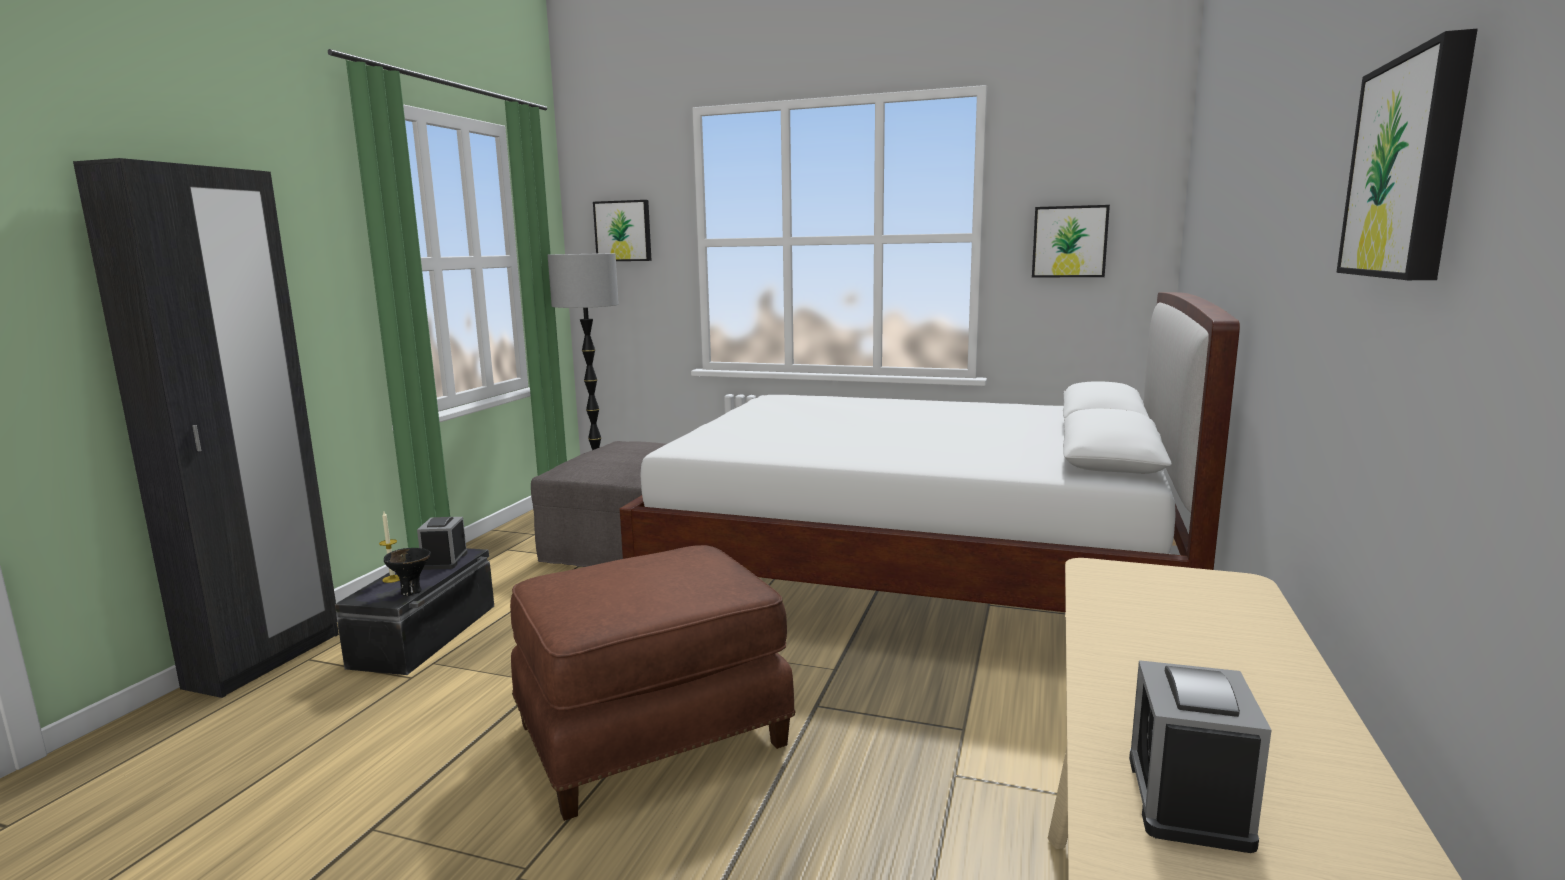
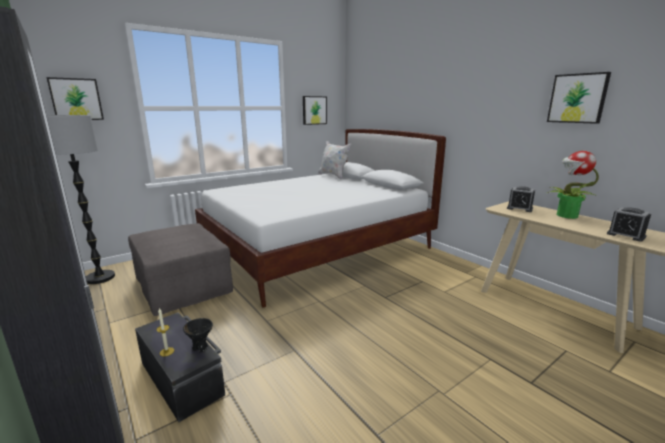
camera: 55 degrees left, 5 degrees up
alarm clock [417,517,468,570] -> alarm clock moved to [507,186,535,212]
brown ottoman [510,545,795,821] -> none
none -> white pillow [318,141,352,180]
none -> potted plant [547,151,599,219]

